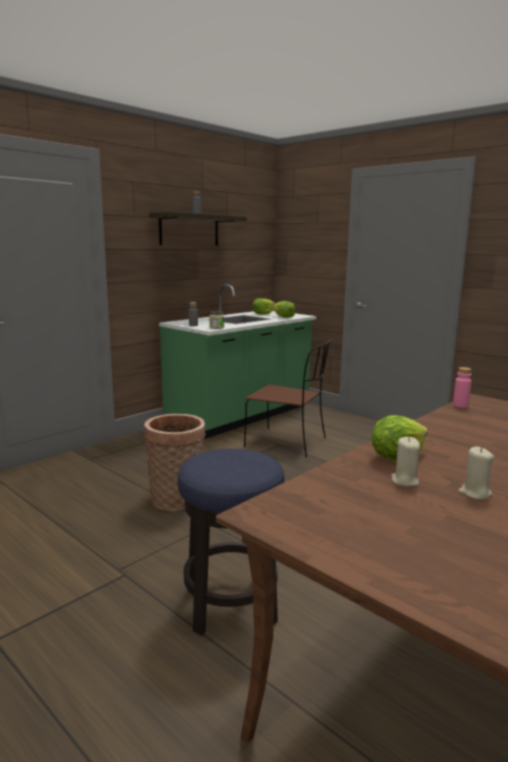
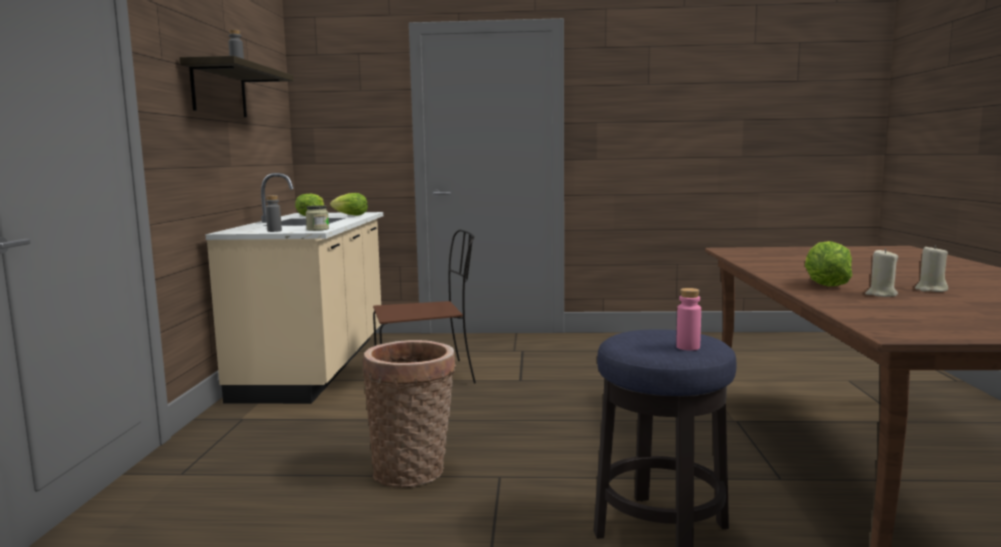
camera: 40 degrees left, 5 degrees down
green counter [159,284,316,439] -> beige counter [205,173,383,404]
pink bottle [453,367,472,407] -> pink bottle moved to [676,288,701,351]

